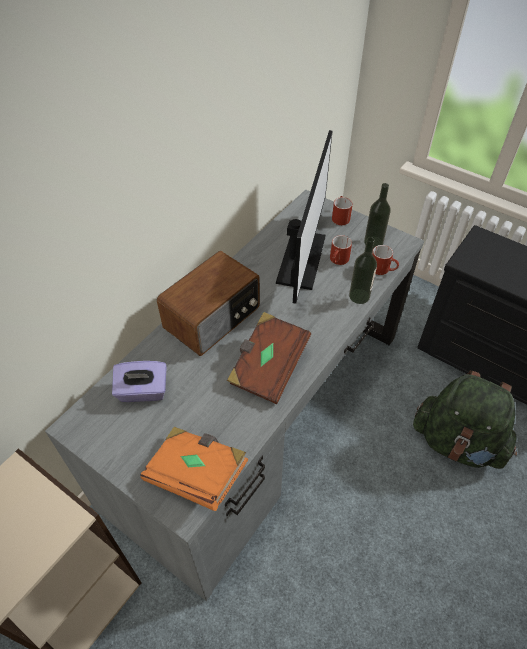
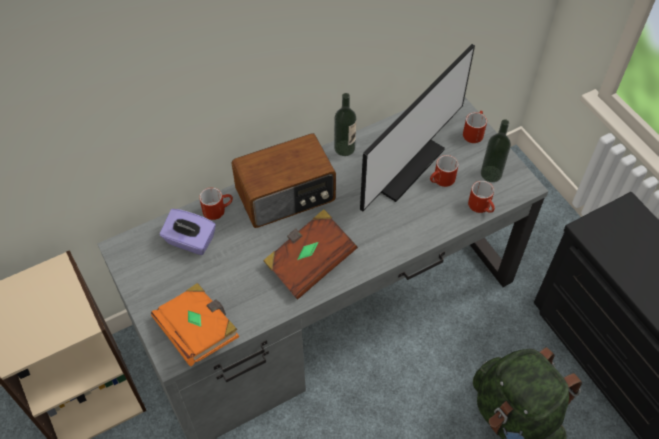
camera: 25 degrees right, 5 degrees up
bottle [349,237,377,304] -> bottle moved to [334,93,356,156]
none -> red mug [199,188,233,220]

